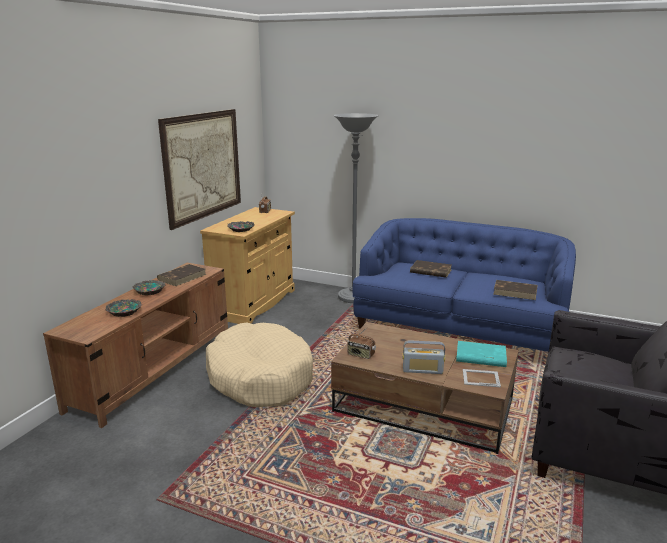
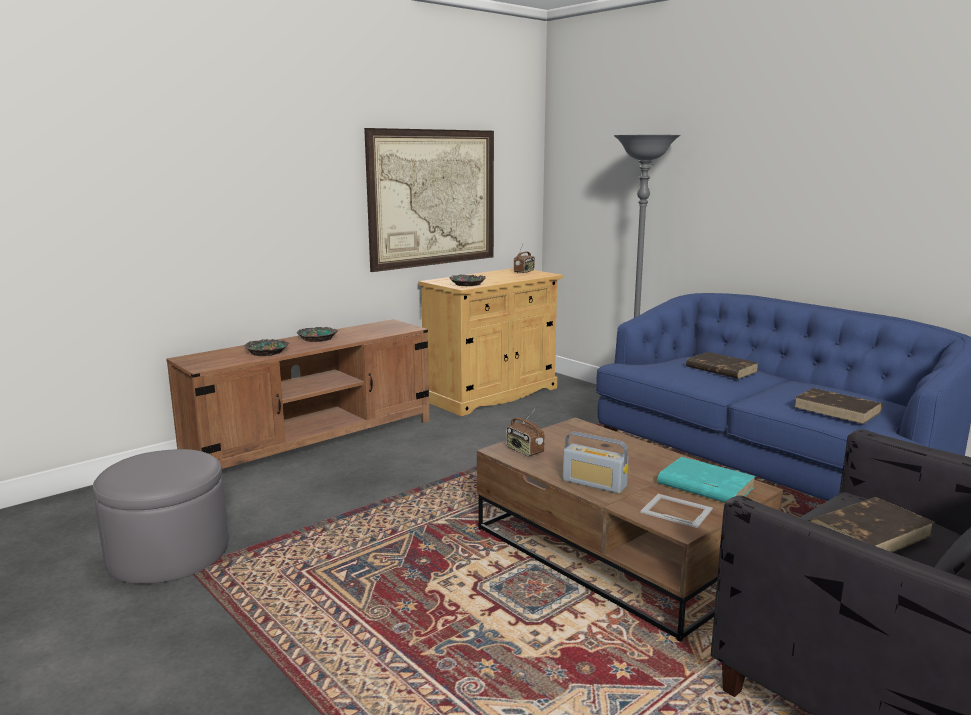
camera: 25 degrees right, 5 degrees down
brown book [157,264,206,286] -> brown book moved to [810,497,934,552]
beige dog bed [206,323,313,407] -> none
none -> grey ottoman [93,449,228,584]

